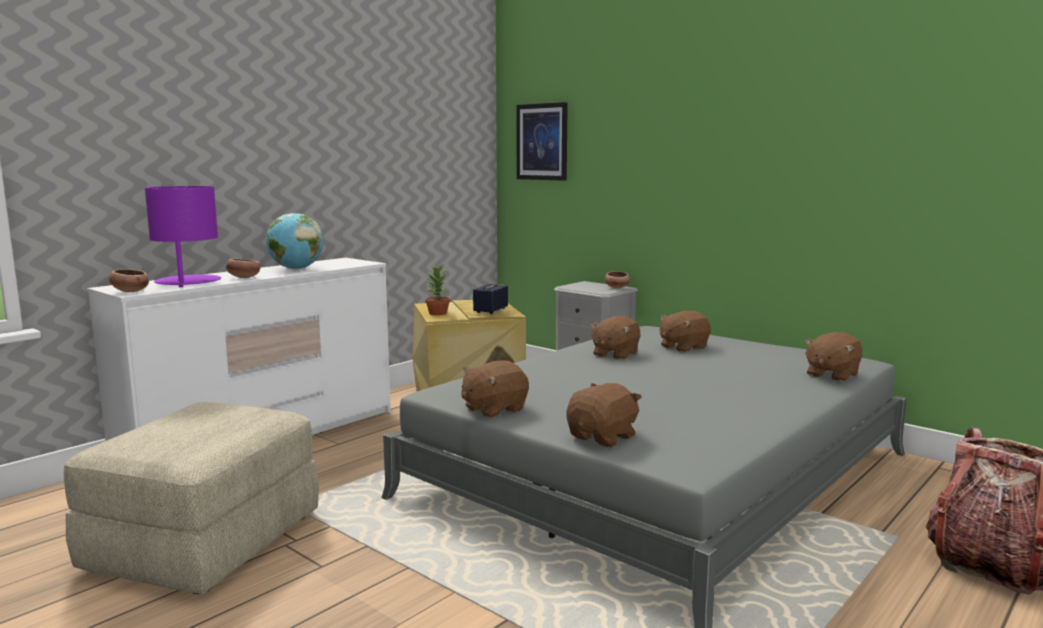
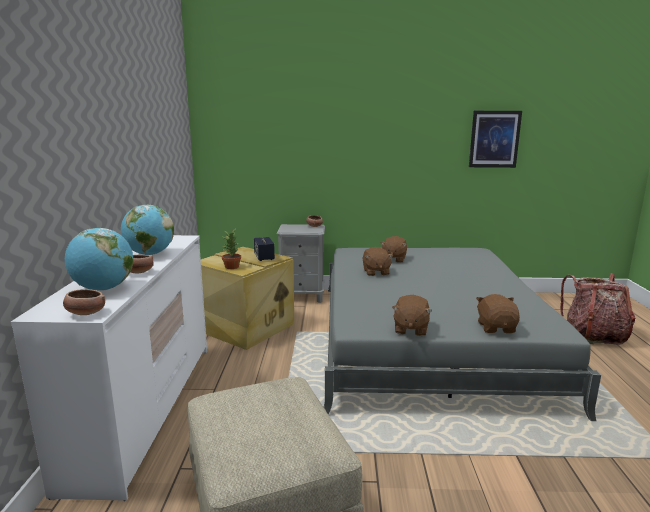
camera: 40 degrees left, 5 degrees up
purple table lamp [145,186,221,287] -> globe [65,228,134,291]
picture [516,102,568,181] -> picture moved to [469,111,522,168]
brown plush toy [804,332,862,382] -> none

